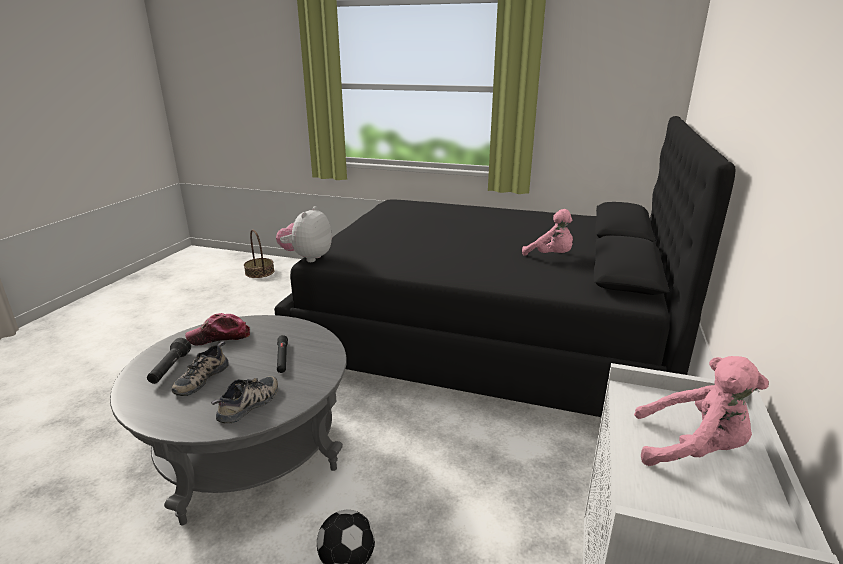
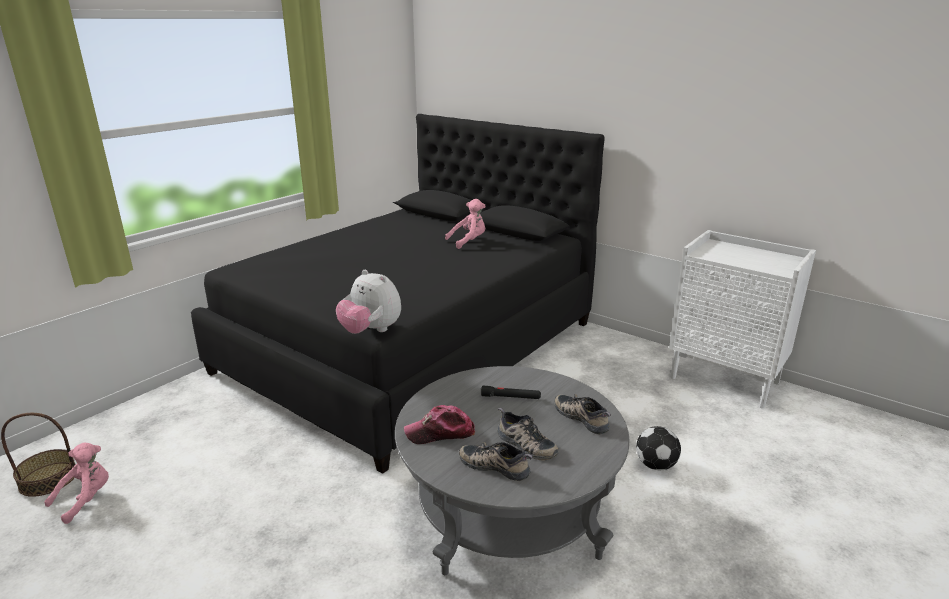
camera: 70 degrees left, 0 degrees up
black flashlight [147,338,191,384] -> shoe [459,442,533,481]
cap [185,313,250,345] -> cap turned 75 degrees clockwise [404,405,475,444]
pink plush toy [634,356,769,466] -> pink plush toy moved to [44,443,109,524]

